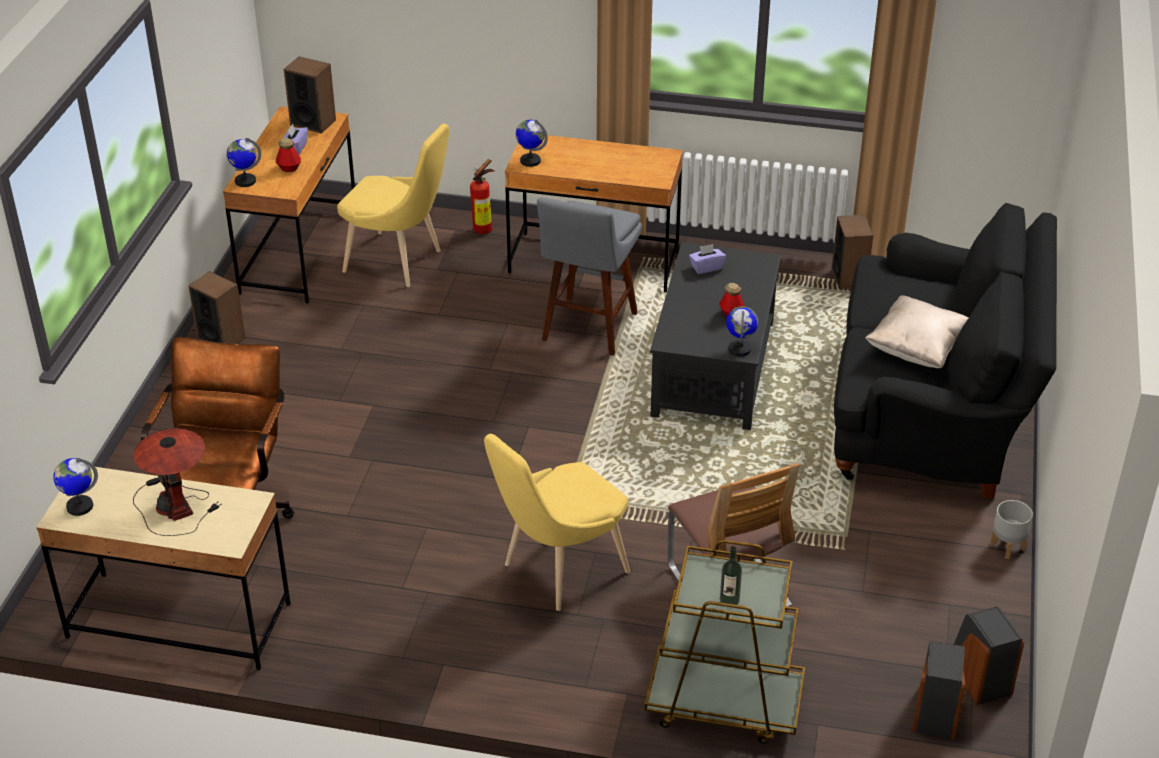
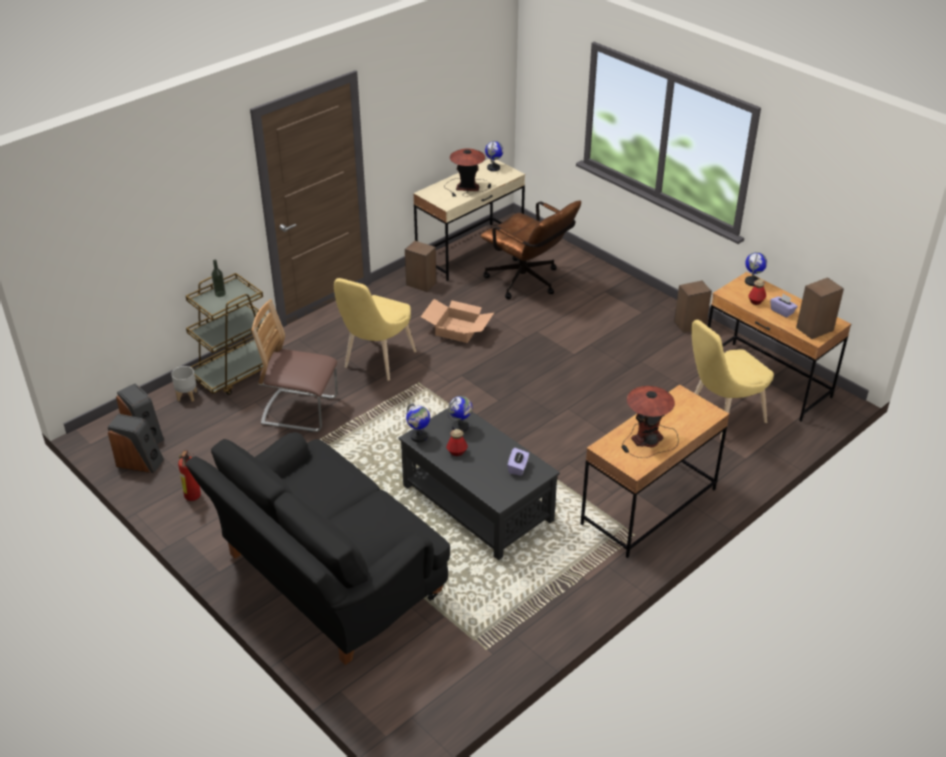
camera: 125 degrees right, 0 degrees up
fire extinguisher [470,159,495,234] -> fire extinguisher moved to [178,450,201,501]
yellow chair [484,434,630,611] -> yellow chair turned 150 degrees counterclockwise [334,278,417,381]
globe [516,120,548,167] -> globe moved to [447,396,472,432]
grey stool [537,197,642,356] -> none
speaker [832,215,873,290] -> speaker moved to [405,241,437,292]
beige pillow [865,295,969,368] -> none
grey planter [990,500,1033,559] -> grey planter moved to [171,366,197,402]
none -> cardboard box [421,299,494,343]
none -> table lamp [622,386,679,458]

